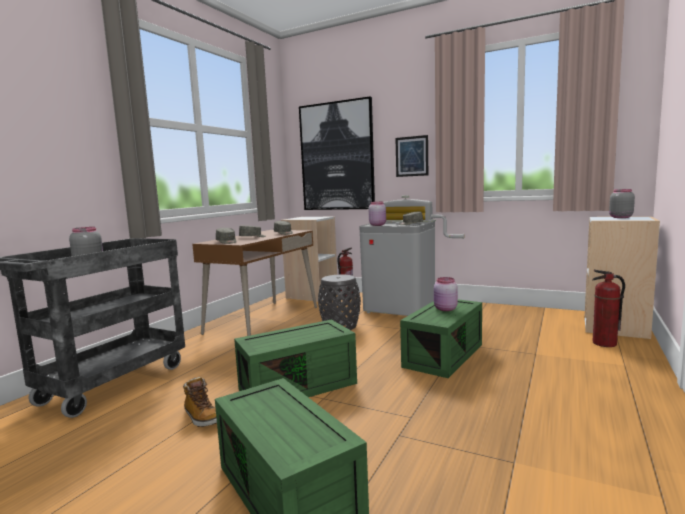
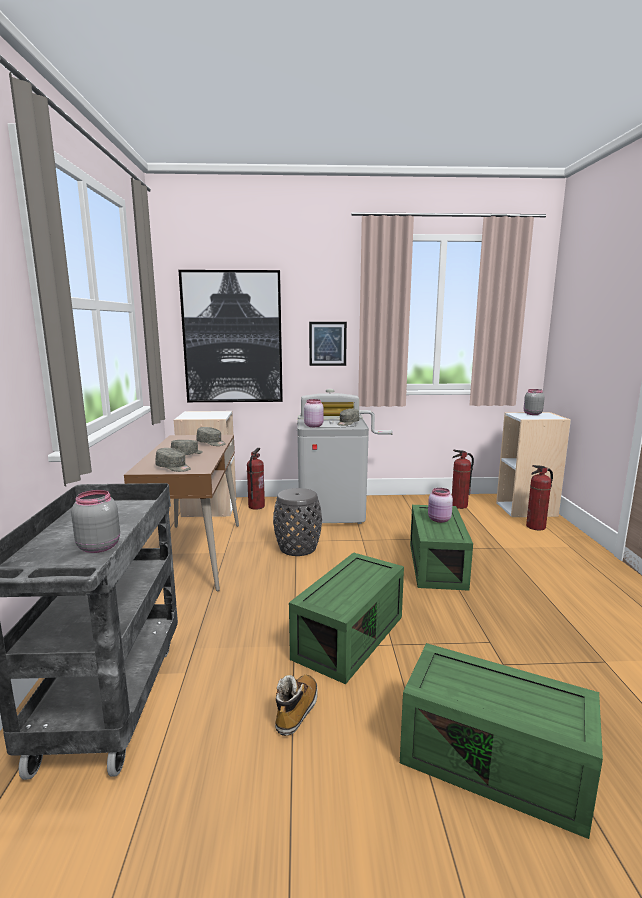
camera: 30 degrees left, 5 degrees up
boot [183,377,217,427] -> boot turned 90 degrees counterclockwise [275,675,318,736]
none -> fire extinguisher [452,450,474,509]

